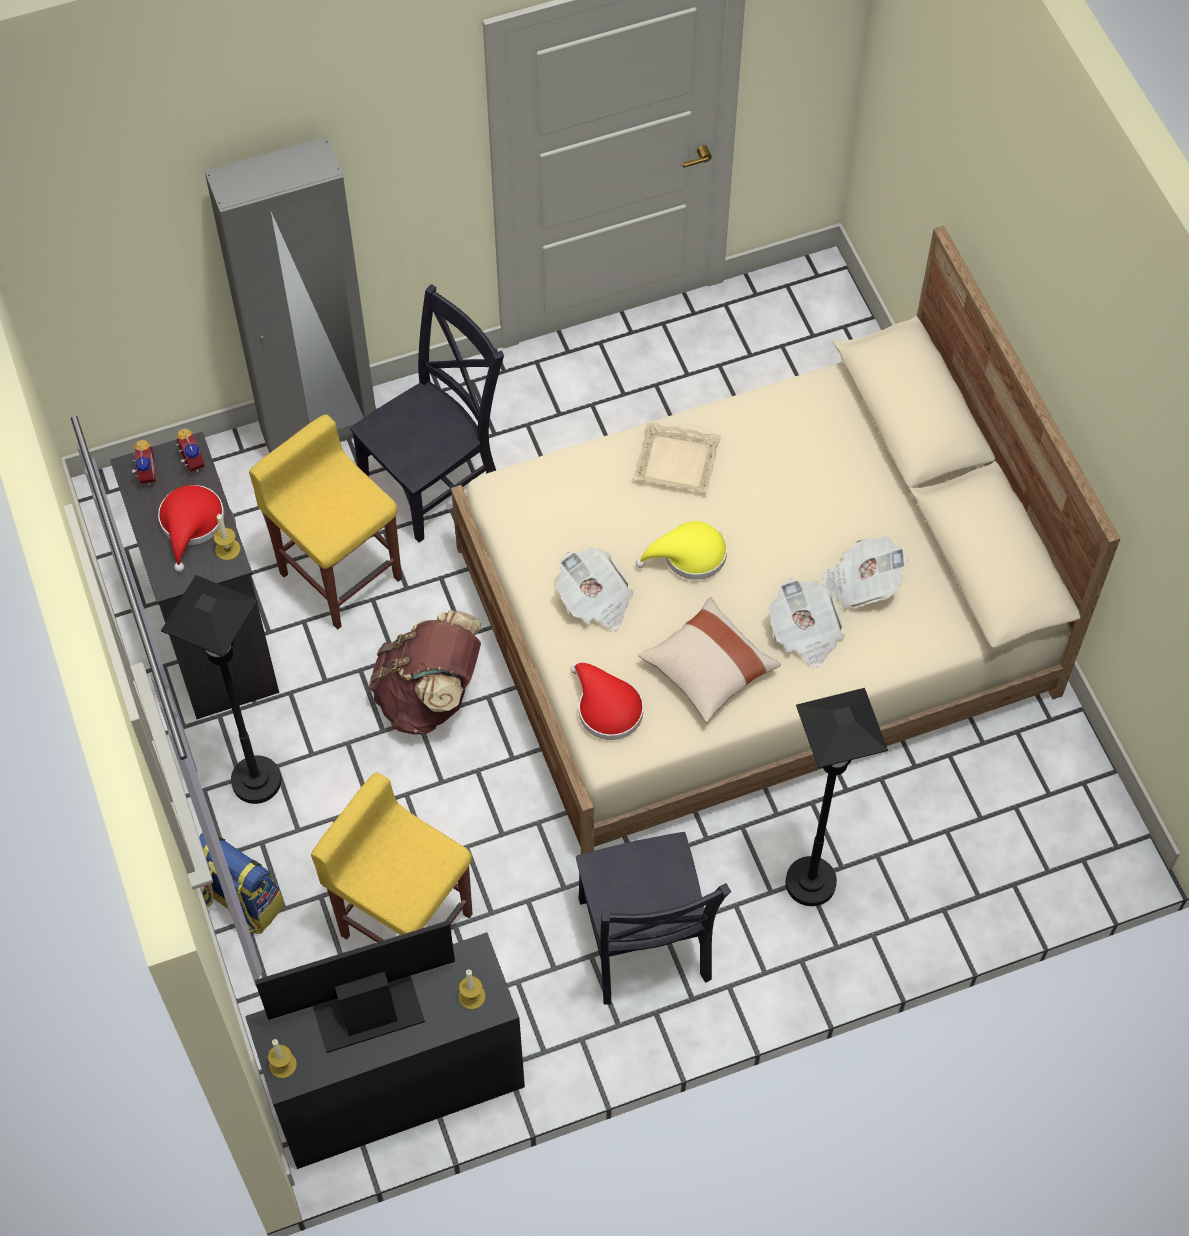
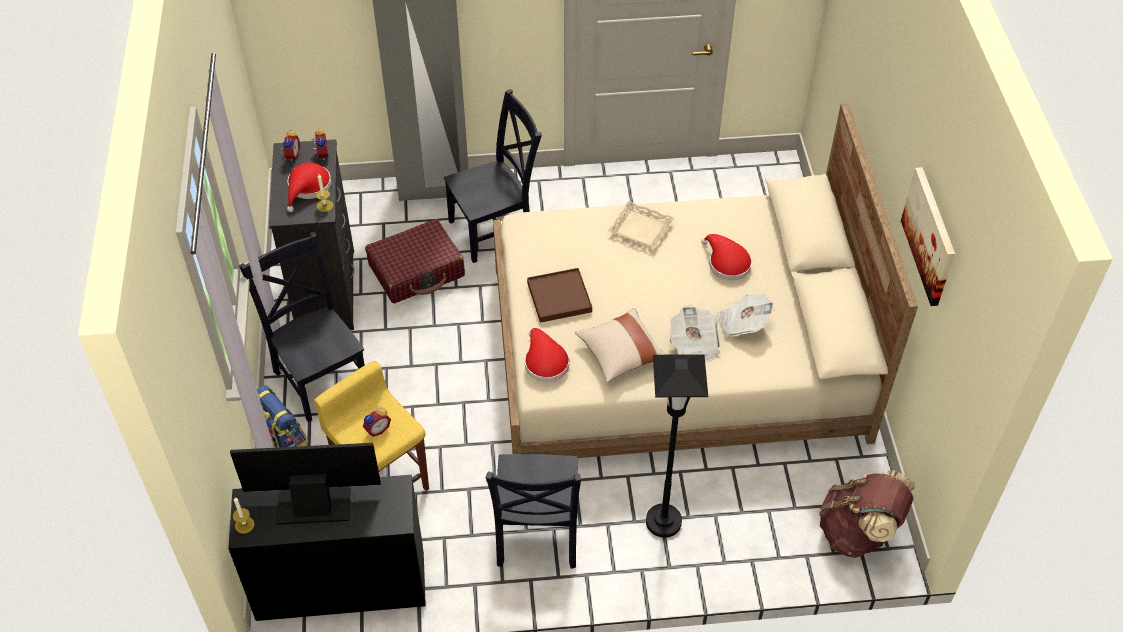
camera: 15 degrees right, 10 degrees down
black floor lamp [161,575,281,804] -> black chair [239,232,365,422]
yellow stool [249,414,402,630] -> red suitcase [365,219,465,303]
brown backpack [369,610,482,735] -> brown backpack moved to [819,470,915,558]
candle [458,969,486,1009] -> none
newspaper [556,548,634,631] -> brown tray [527,268,592,323]
yellow hat [636,521,727,580] -> none
none -> alarm clock [363,407,391,437]
none -> red hat [701,234,752,280]
none -> picture [901,167,955,306]

